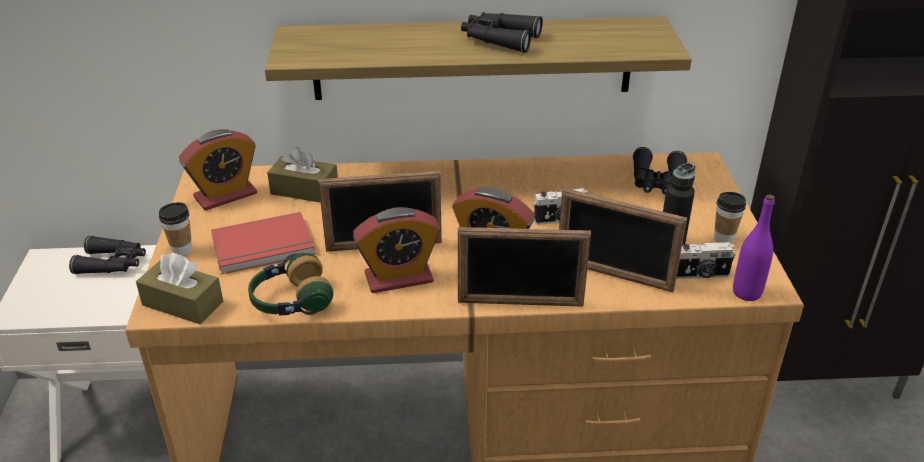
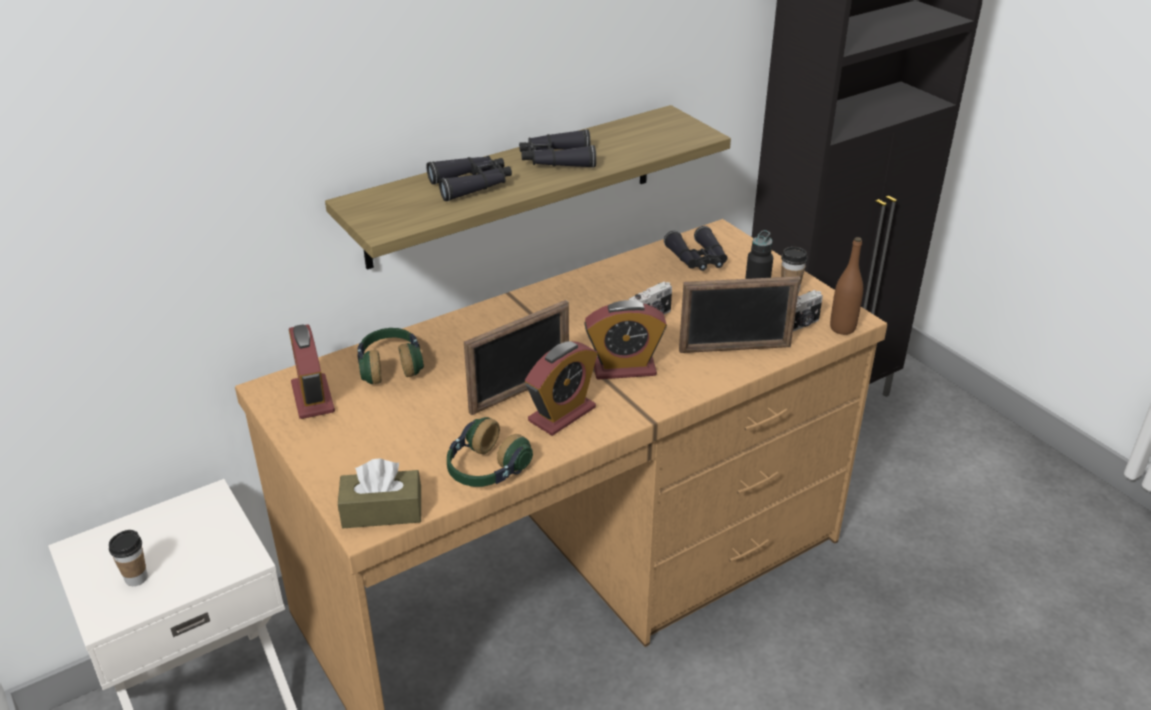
camera: 30 degrees left, 0 degrees up
black binoculars [69,235,146,274] -> black binoculars moved to [426,156,512,201]
cup [159,202,192,256] -> cup moved to [109,530,148,586]
alarm clock [179,129,257,211] -> alarm clock turned 135 degrees clockwise [289,324,335,419]
red book [211,212,315,275] -> none
brown tissue box [267,147,338,203] -> headphones [358,328,424,384]
picture frame [458,227,591,307] -> none
purple bottle [733,194,775,301] -> brown bottle [830,237,863,335]

